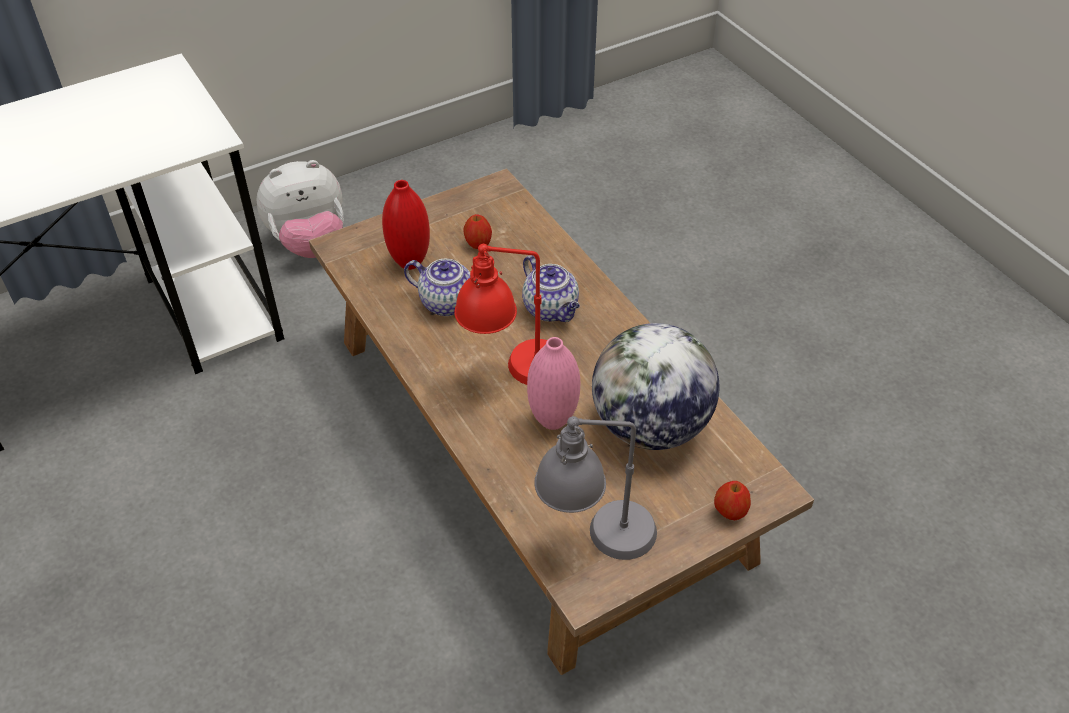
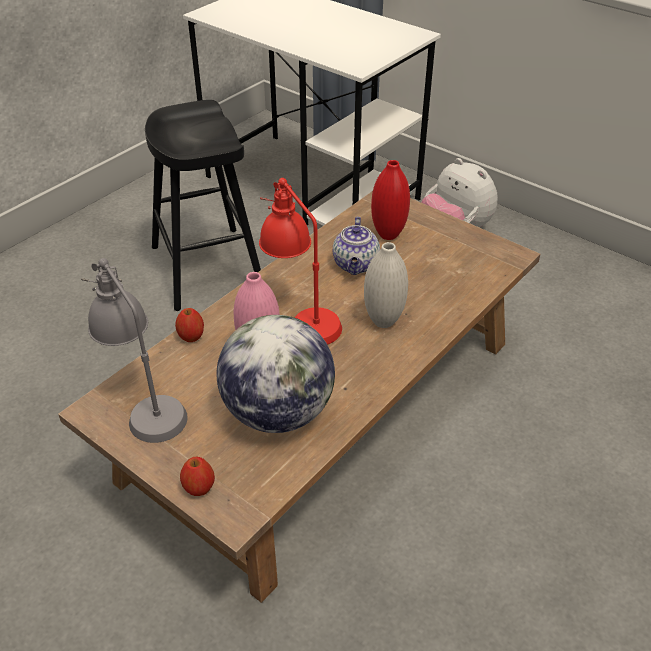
camera: 70 degrees right, 5 degrees down
apple [463,214,492,249] -> apple moved to [175,308,204,342]
teapot [522,255,580,322] -> white vase [364,242,408,328]
none -> black stool [145,100,261,311]

